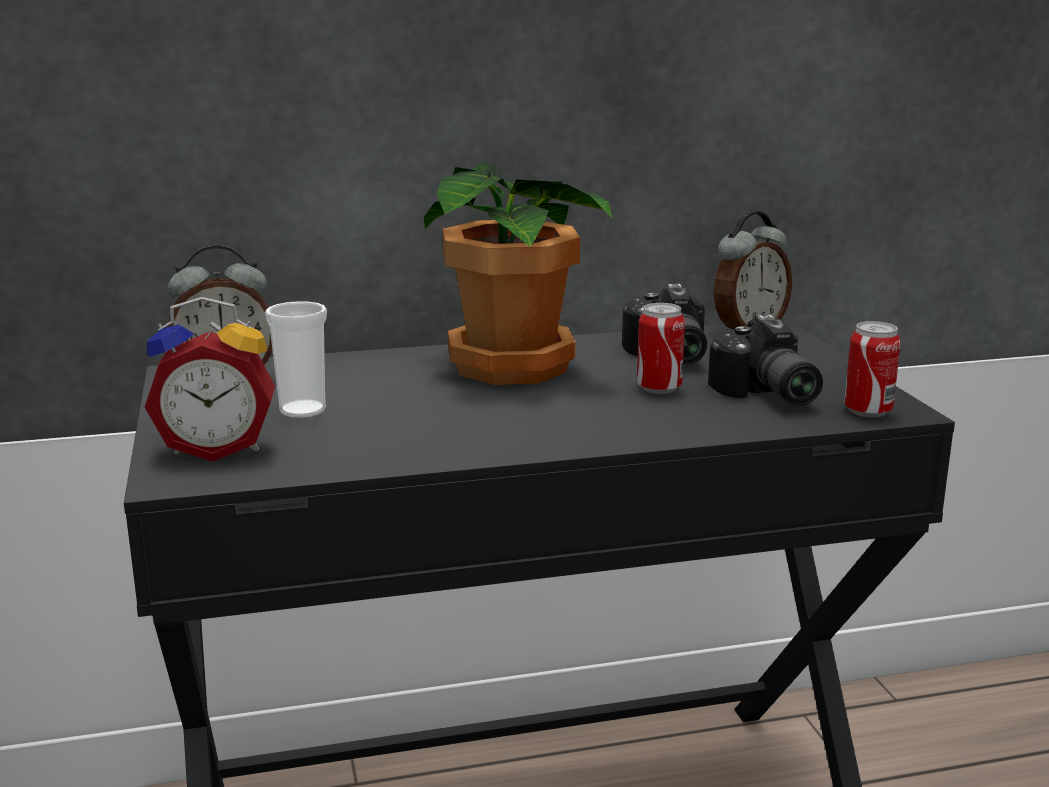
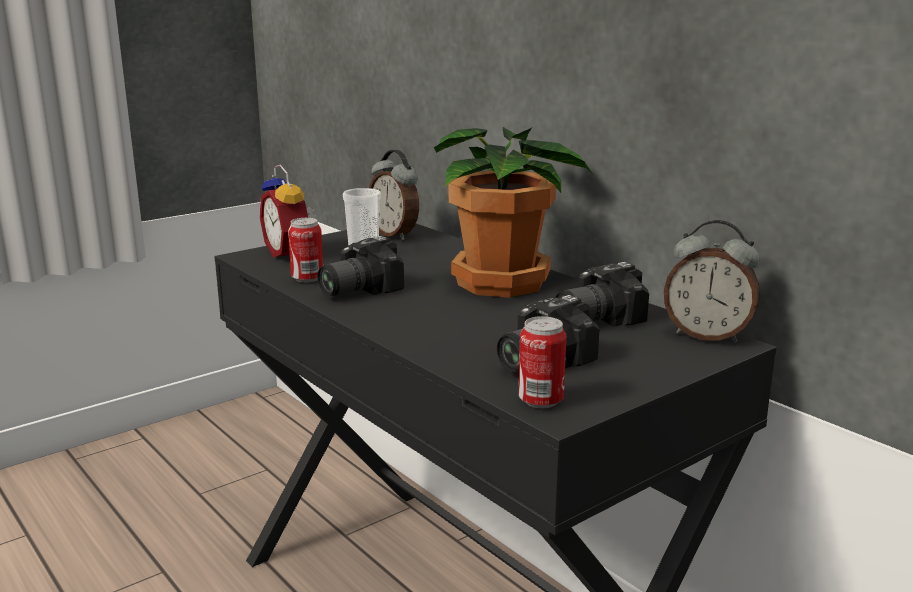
camera: 65 degrees right, 0 degrees up
can [637,303,685,394] -> can moved to [288,218,323,283]
none -> camera [317,236,404,296]

